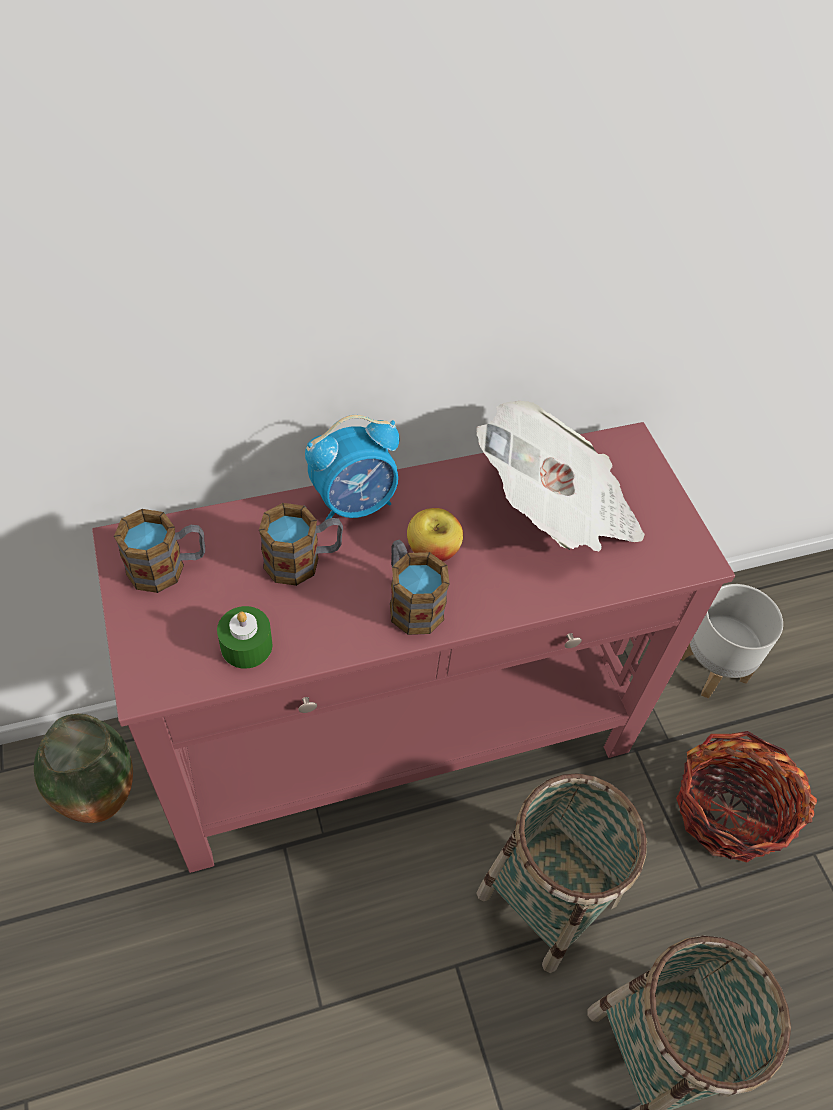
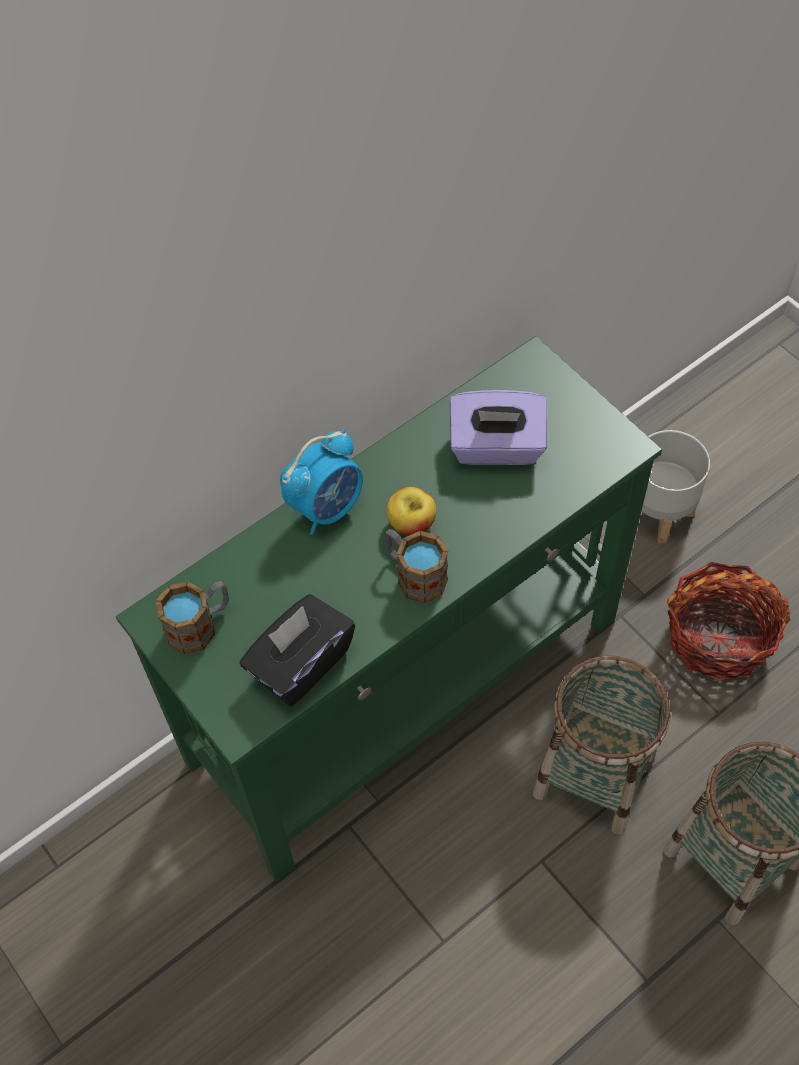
camera: 15 degrees left, 5 degrees up
vase [34,714,133,823] -> none
red console table [92,422,735,873] -> green console table [116,336,662,882]
green candle [217,606,273,669] -> black tissue box [240,594,355,706]
mug [259,503,343,586] -> none
newspaper [476,401,645,552] -> purple tissue box [450,390,547,465]

